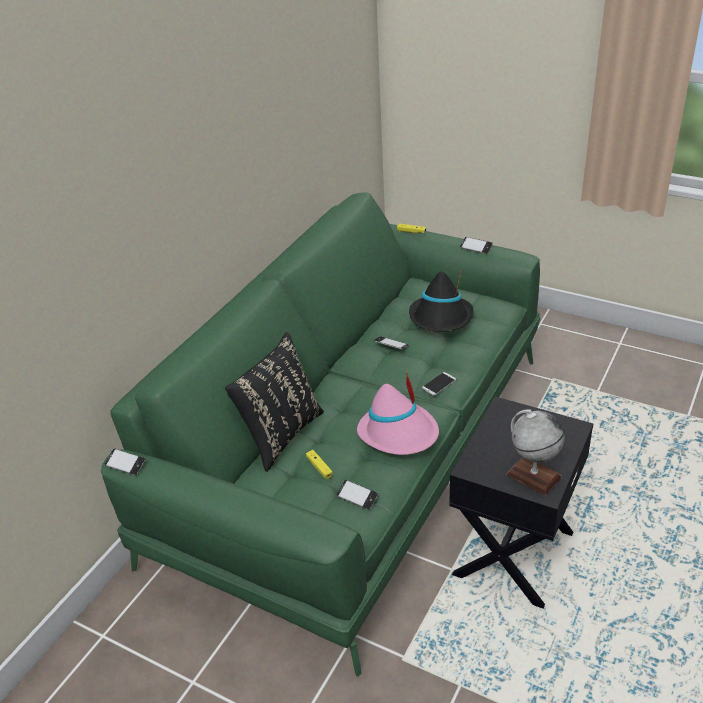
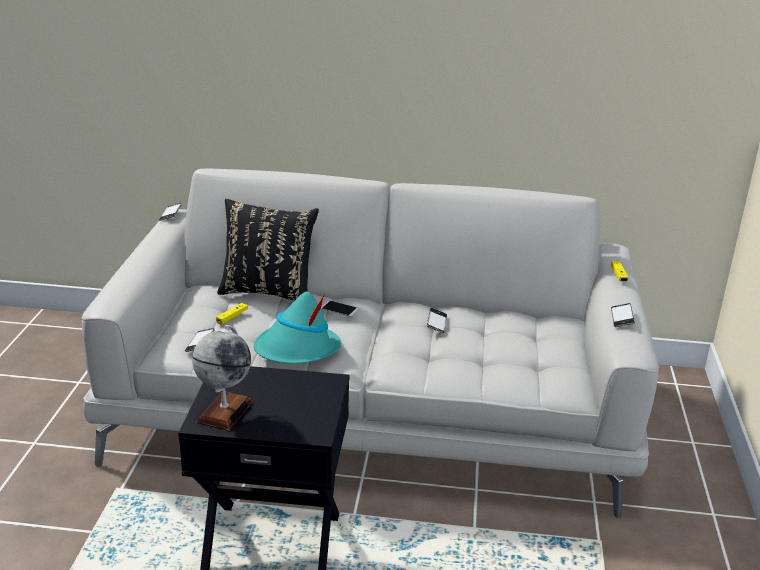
camera: 65 degrees right, 10 degrees down
green sofa [101,192,541,676] -> white sofa [82,168,659,518]
pink hat [357,371,439,455] -> turquoise hat [254,292,342,364]
black hat [409,271,474,332] -> none
phone [422,372,456,395] -> phone moved to [321,300,359,317]

